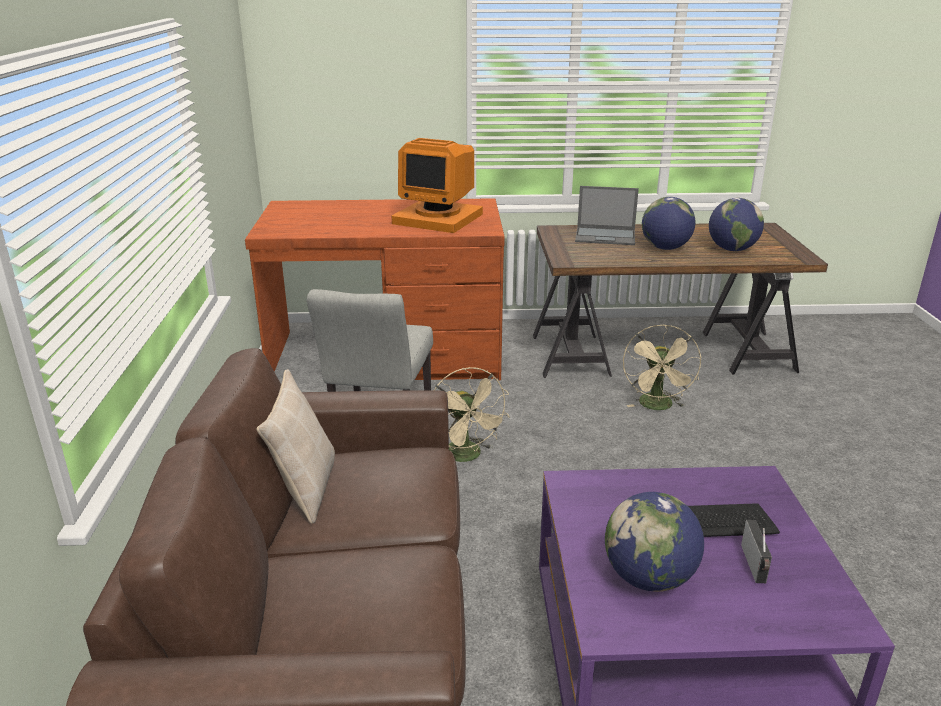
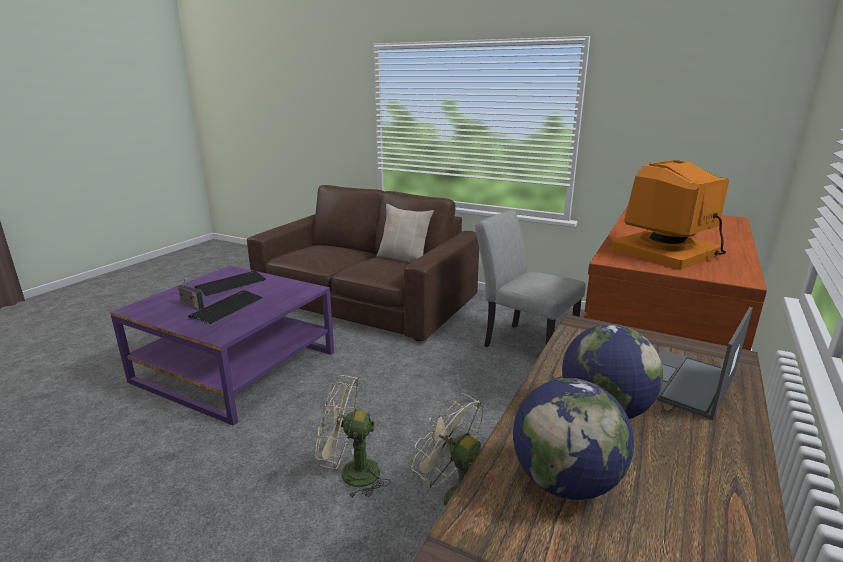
camera: 120 degrees right, 5 degrees down
beige fan [434,367,510,462] -> beige fan moved to [315,375,391,499]
globe [605,492,704,592] -> keyboard [194,271,266,296]

